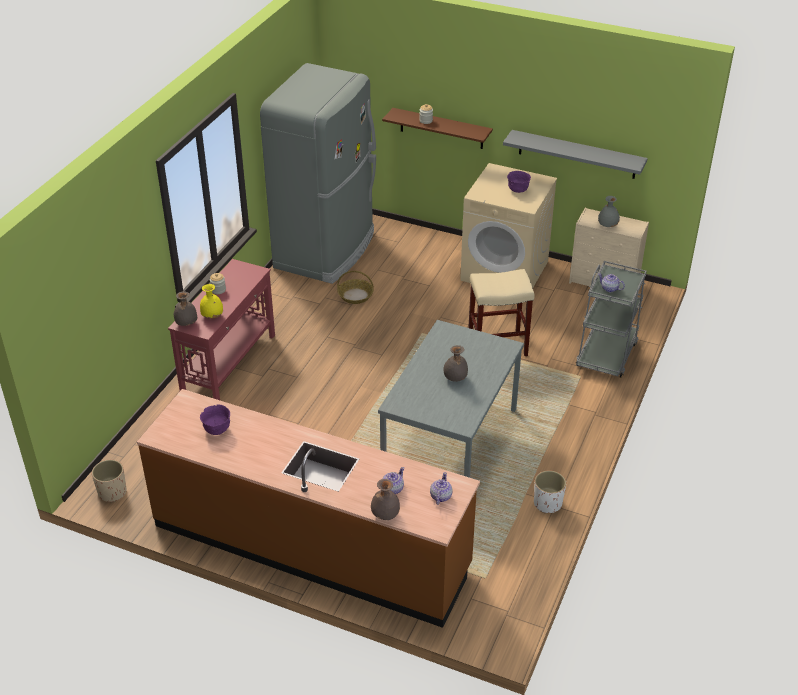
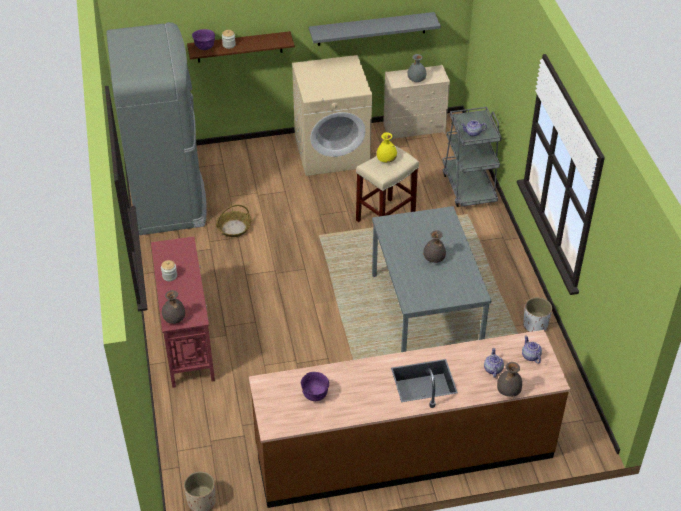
camera: 35 degrees left, 5 degrees up
yellow vase [200,284,223,319] -> yellow vase moved to [377,132,397,163]
purple bowl [507,171,531,193] -> purple bowl moved to [192,29,215,50]

